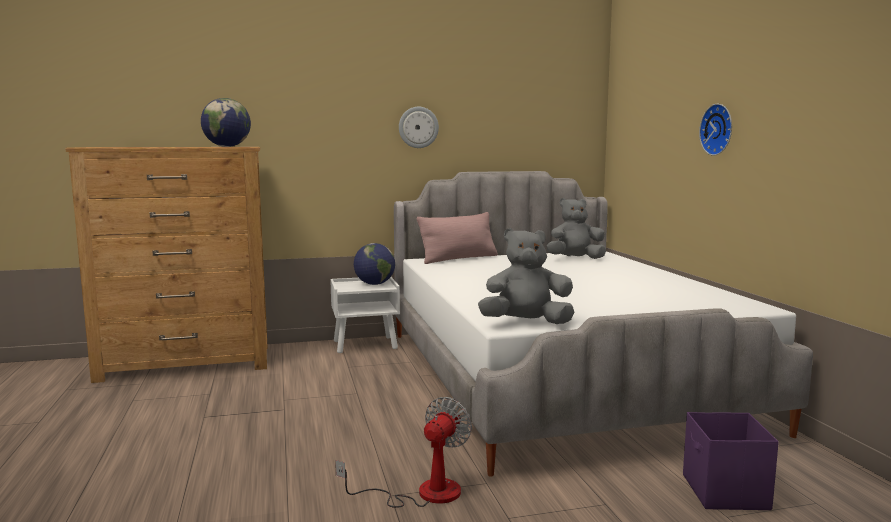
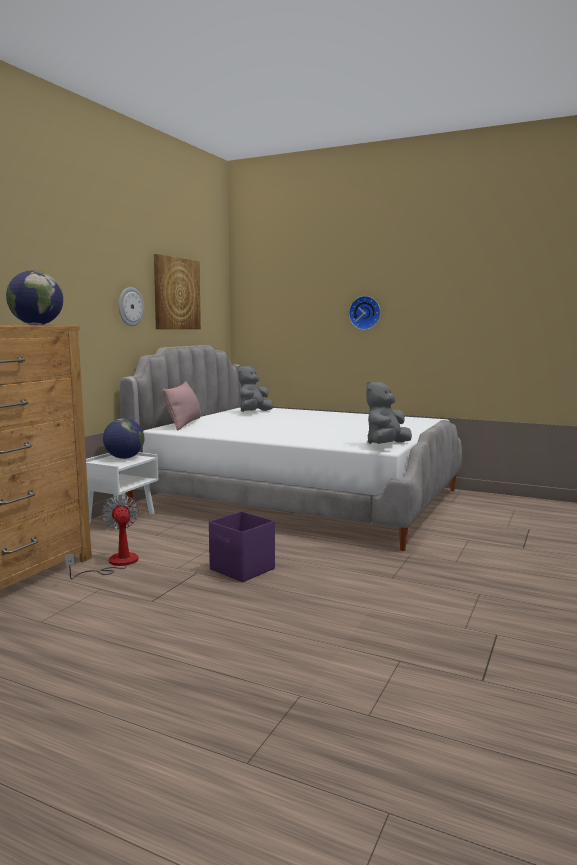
camera: 50 degrees left, 0 degrees up
fan [335,397,472,508] -> fan moved to [65,495,139,580]
purple storage box [683,412,779,510] -> purple storage box moved to [209,511,275,582]
none -> picture [154,254,201,329]

